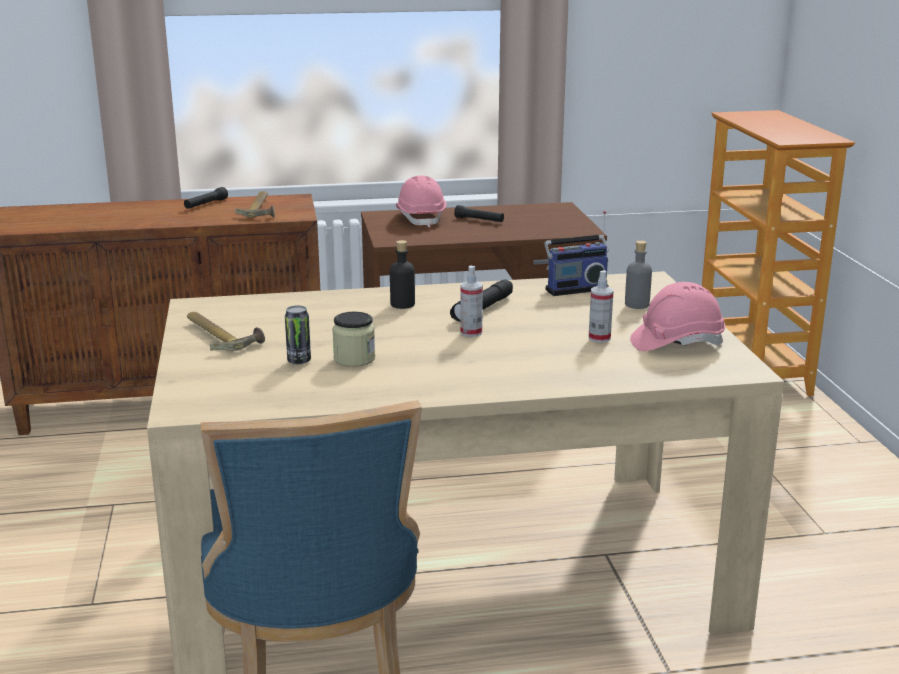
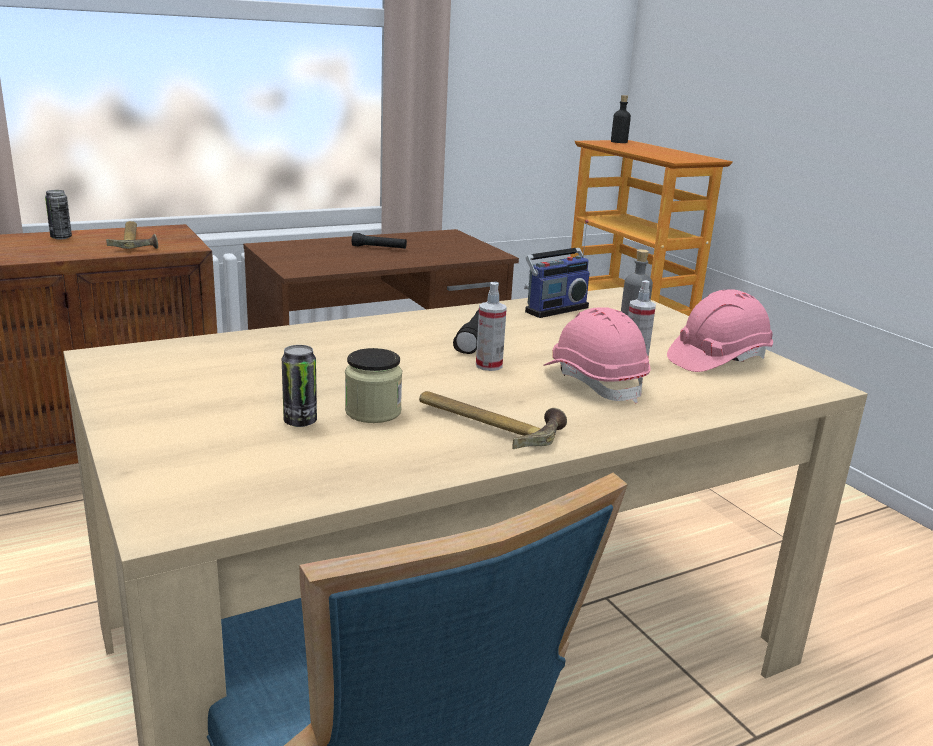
camera: 20 degrees left, 0 degrees up
black flashlight [184,187,228,209] -> can [45,190,72,239]
hammer [187,312,265,351] -> hammer moved to [419,391,567,449]
black bottle [390,240,415,309] -> black bottle moved to [611,95,631,143]
pink hard hat [396,176,446,227] -> pink hard hat moved to [543,307,650,403]

